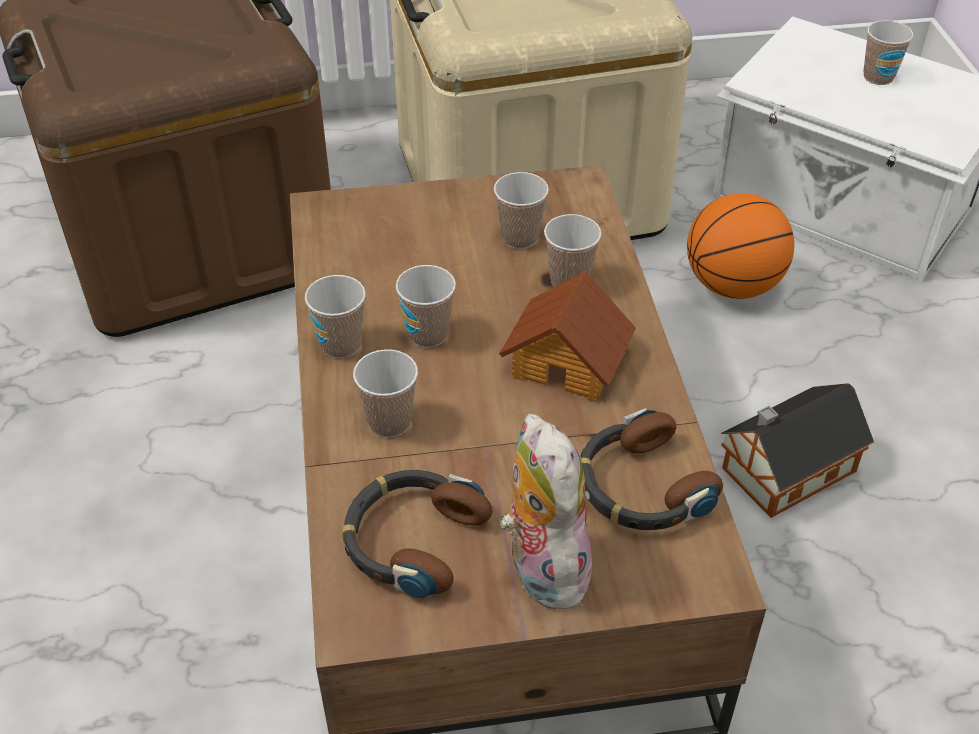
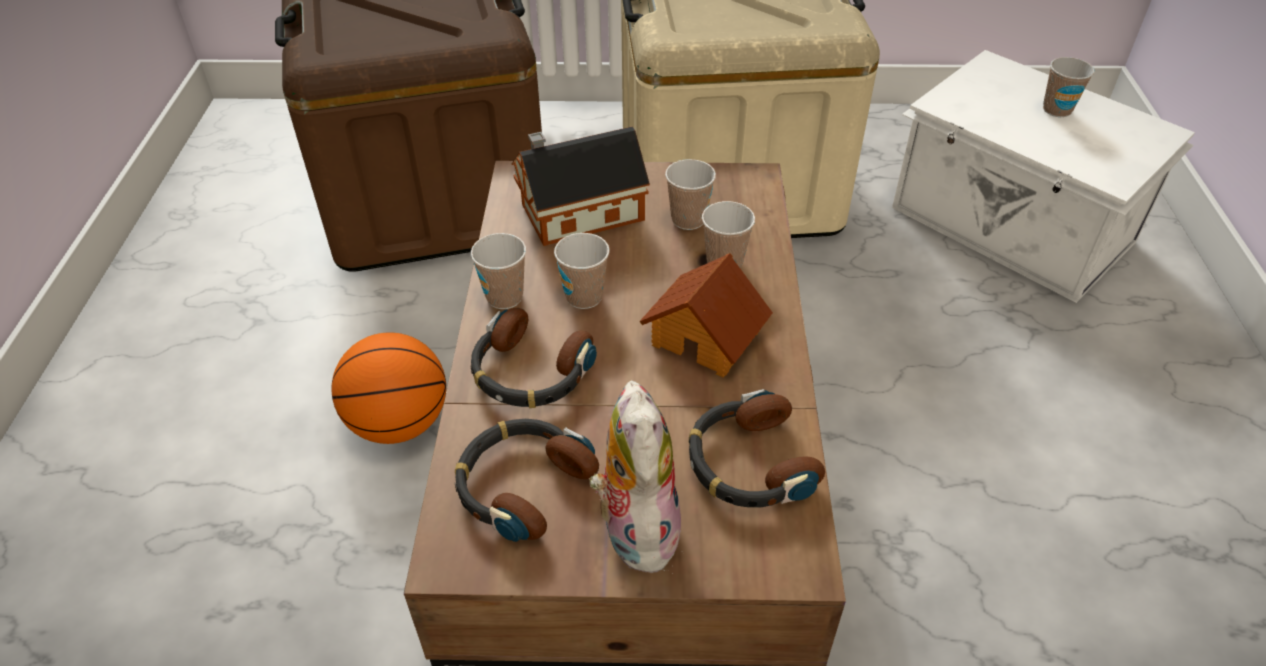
camera: 10 degrees right, 0 degrees up
cup [353,349,418,437] -> headphones [470,308,597,408]
basketball [687,193,794,299] -> basketball moved to [332,333,446,444]
toy house [721,383,874,518] -> toy house moved to [512,127,650,246]

